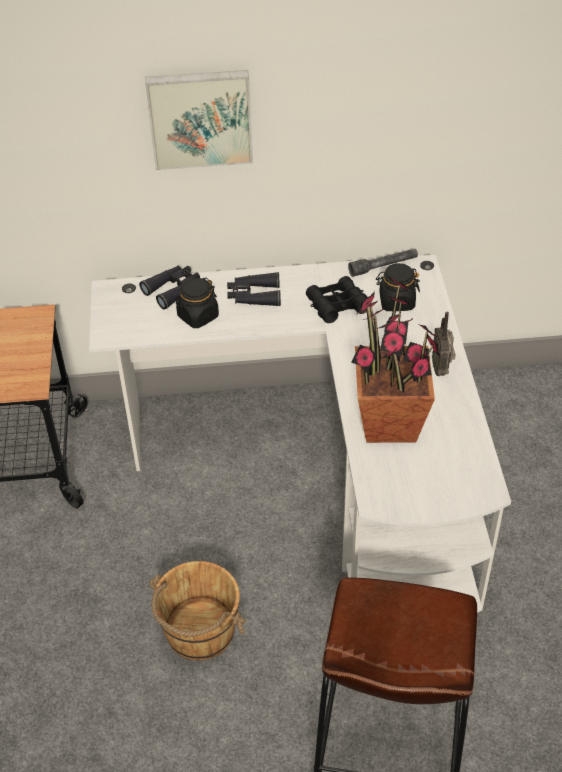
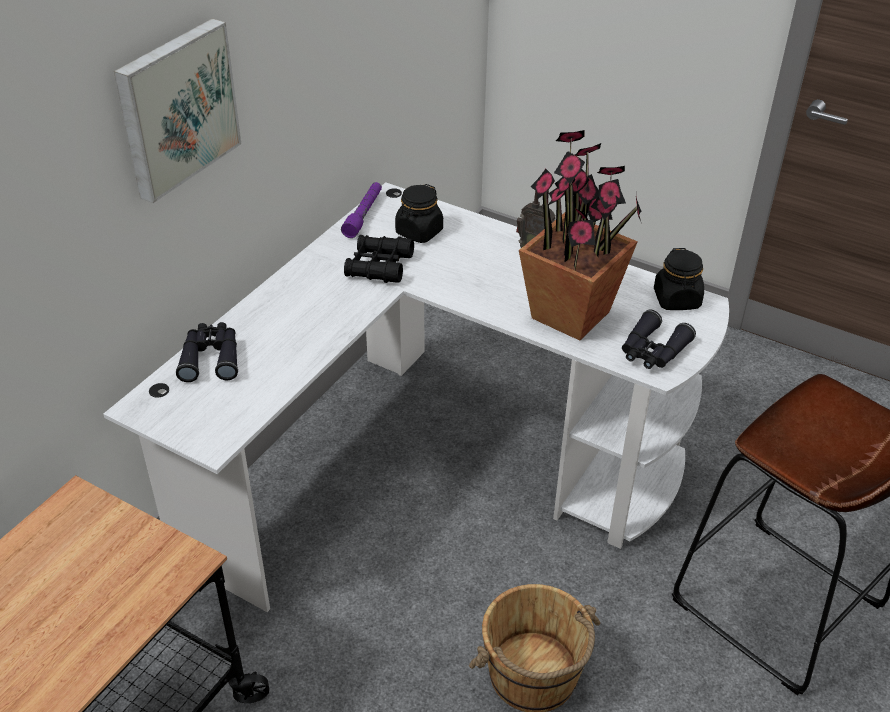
camera: 55 degrees left, 5 degrees down
black jar [176,277,219,328] -> black jar moved to [654,248,704,310]
black binoculars [227,272,281,306] -> black binoculars moved to [622,310,696,369]
grey flashlight [348,249,418,277] -> purple flashlight [341,182,382,238]

